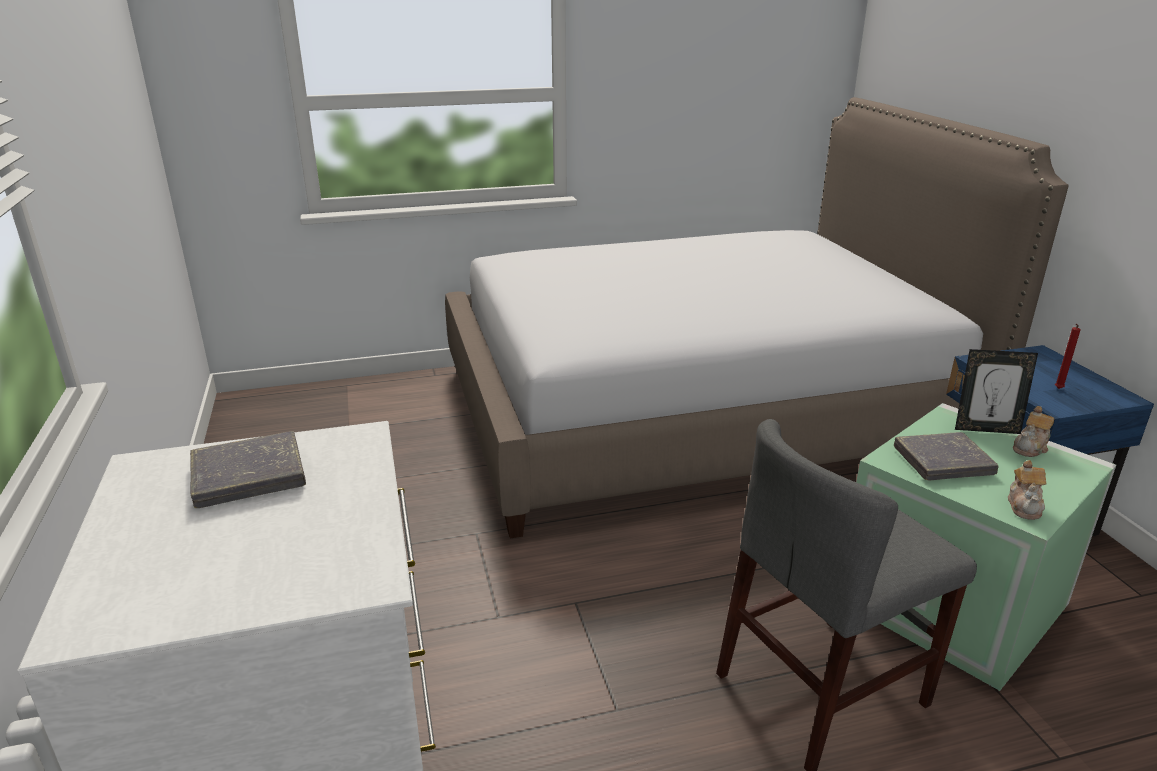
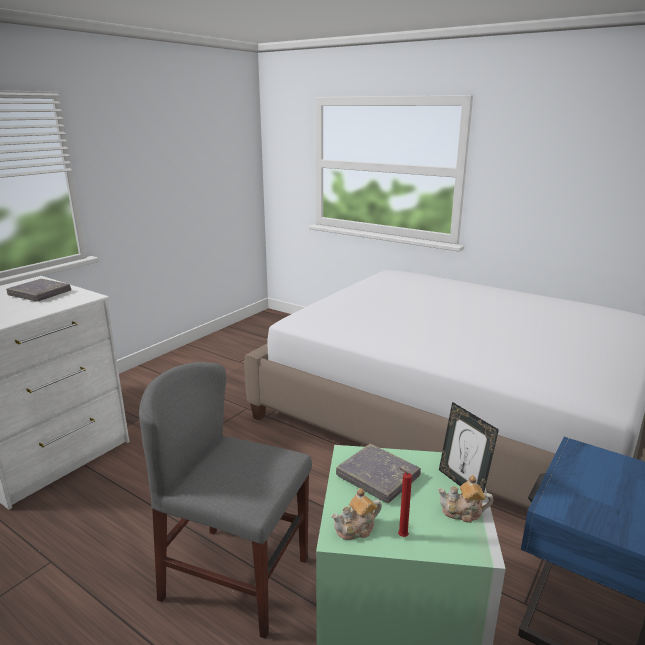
camera: 50 degrees right, 5 degrees down
red candle [1055,324,1081,389] -> red candle moved to [398,468,412,537]

